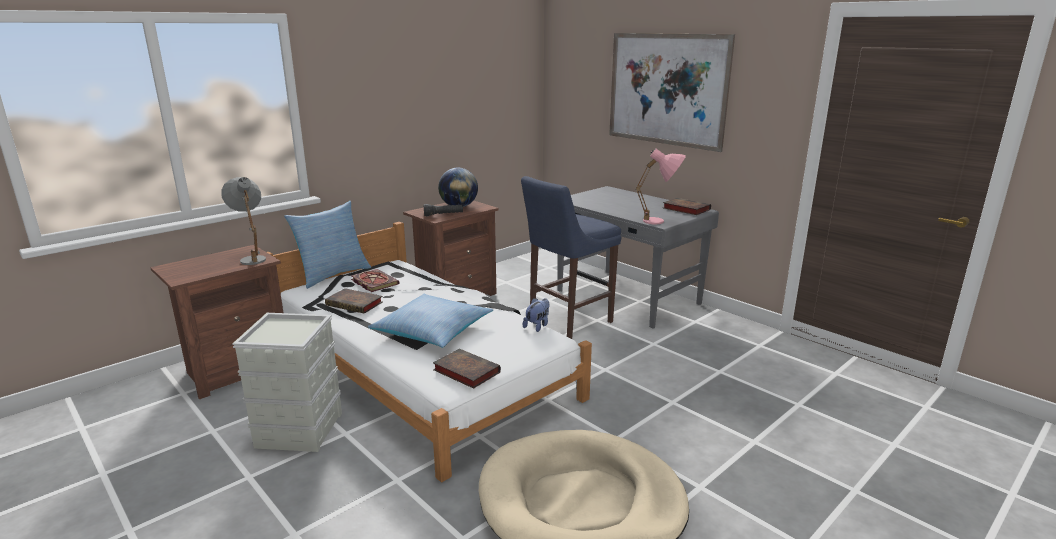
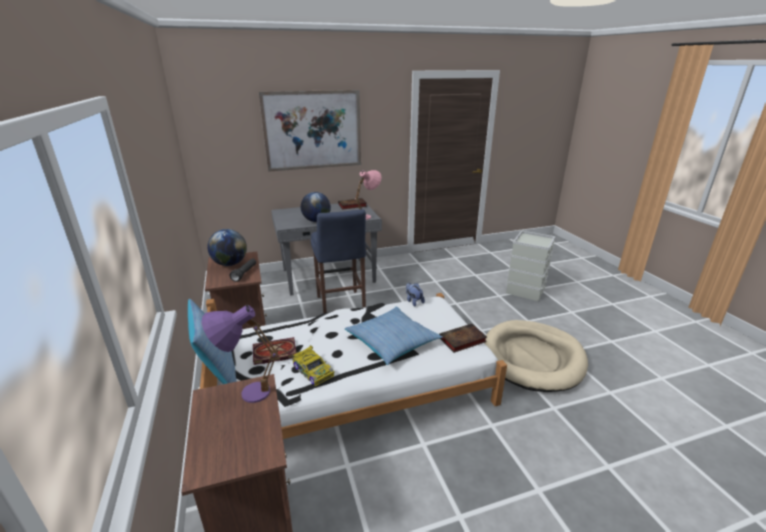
camera: 65 degrees left, 5 degrees up
grey table lamp [221,177,266,265] -> purple table lamp [202,305,278,403]
grey storage box [232,313,342,452] -> grey storage box moved to [506,230,556,301]
book [325,288,382,314] -> toy car [292,345,335,386]
none -> globe [301,192,331,222]

